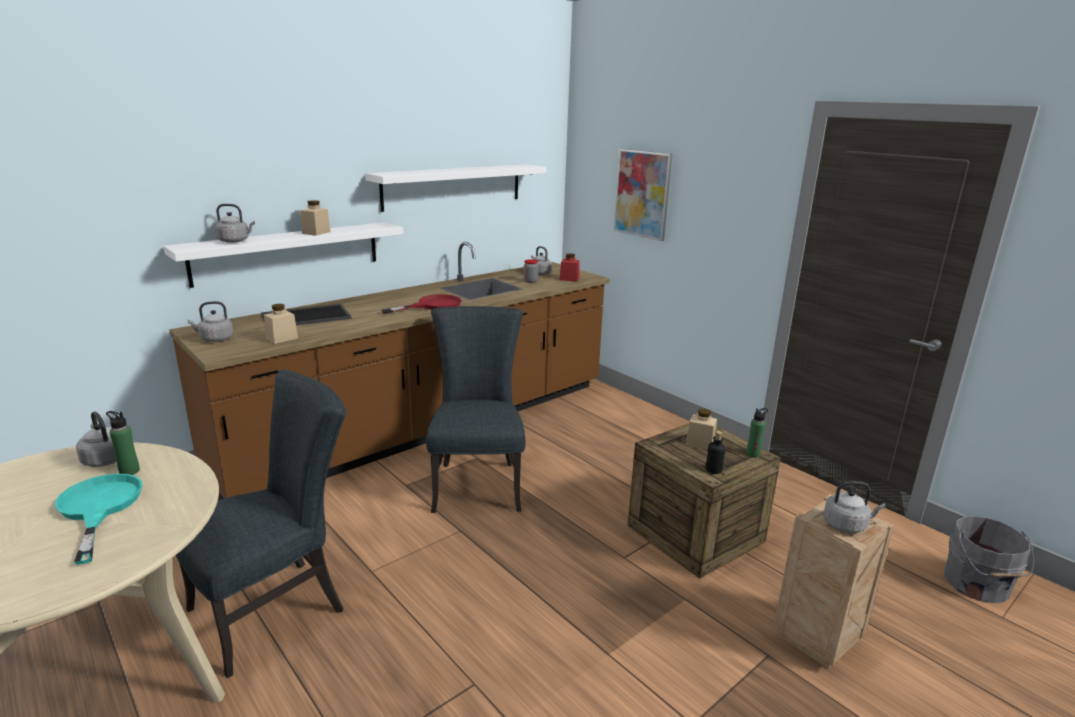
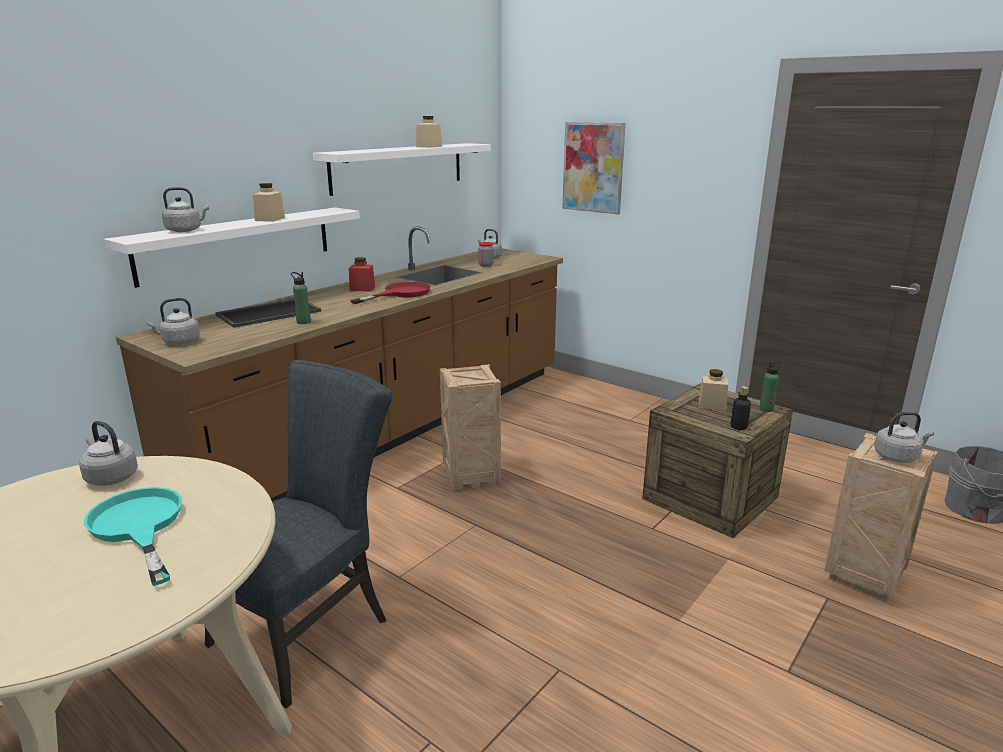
camera: 10 degrees left, 0 degrees up
green bottle [106,411,140,475] -> green bottle moved to [291,272,311,324]
beige jar [264,304,298,344] -> beige jar moved to [416,116,442,148]
grey chair [426,306,526,513] -> crate [440,364,501,490]
red jar [559,253,580,282] -> red jar moved to [349,257,375,291]

